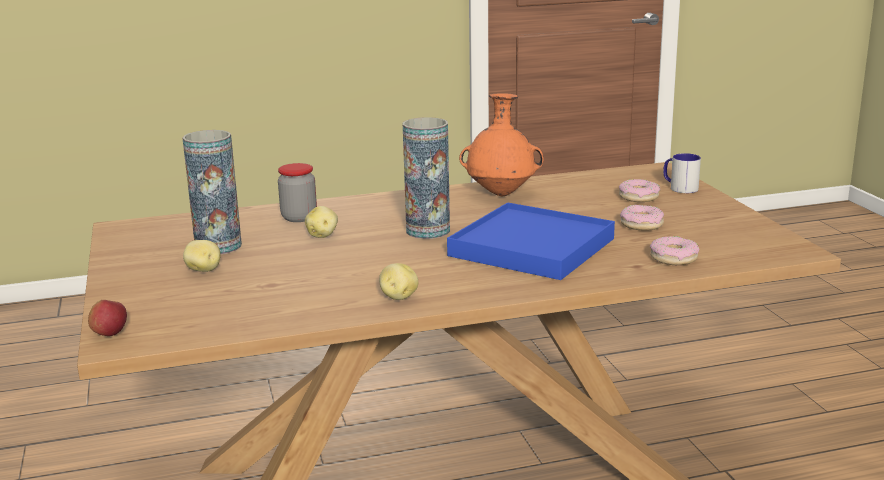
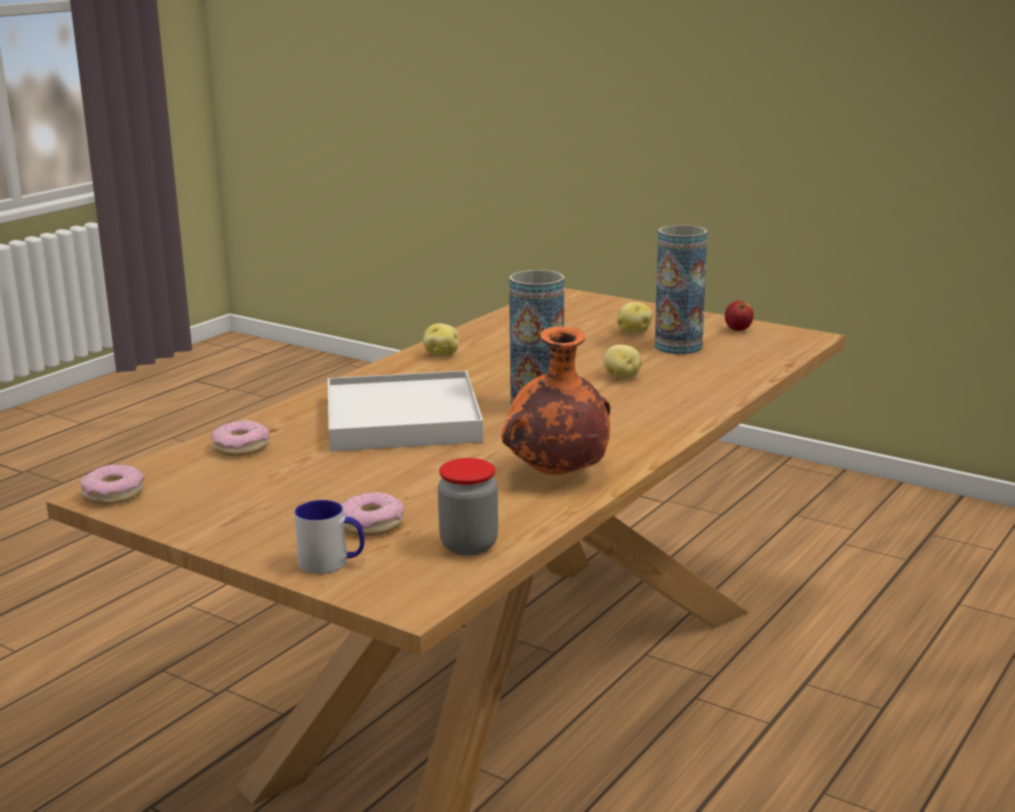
camera: 140 degrees right, 0 degrees up
apple [88,300,127,336] -> apple moved to [725,300,754,331]
jar [278,163,317,222] -> jar moved to [438,458,498,556]
blue tray [447,202,615,280] -> white tray [328,371,483,452]
donut [620,205,664,231] -> donut moved to [80,464,144,504]

